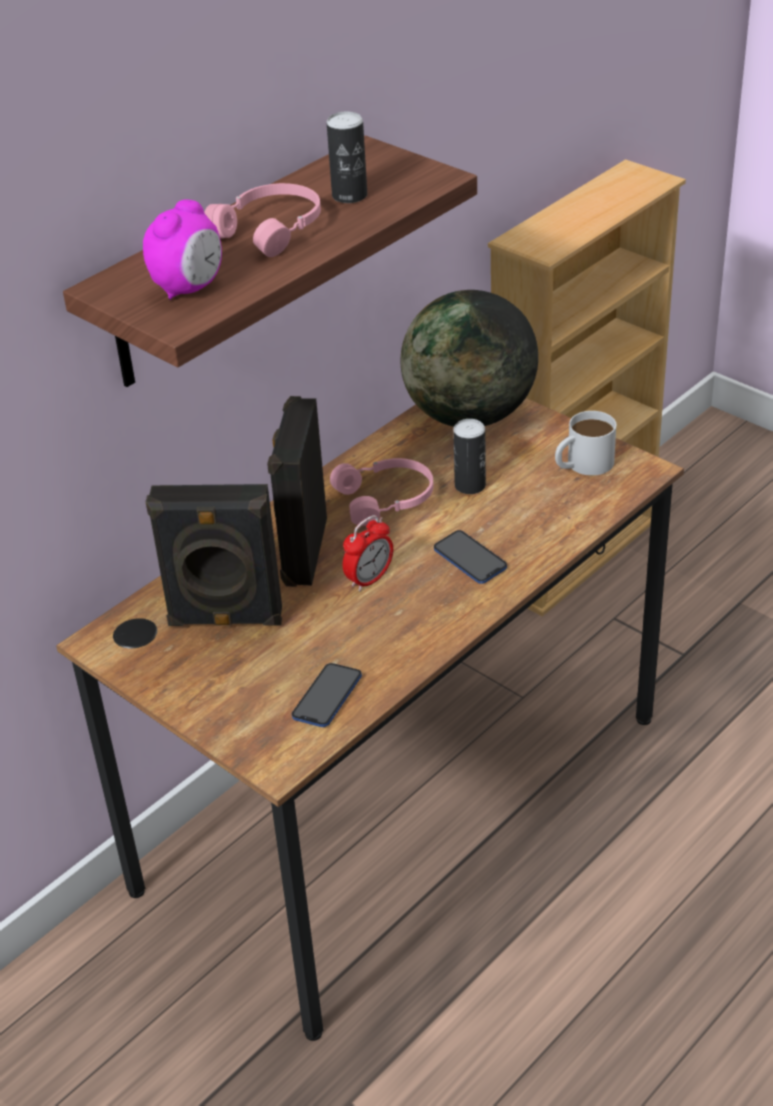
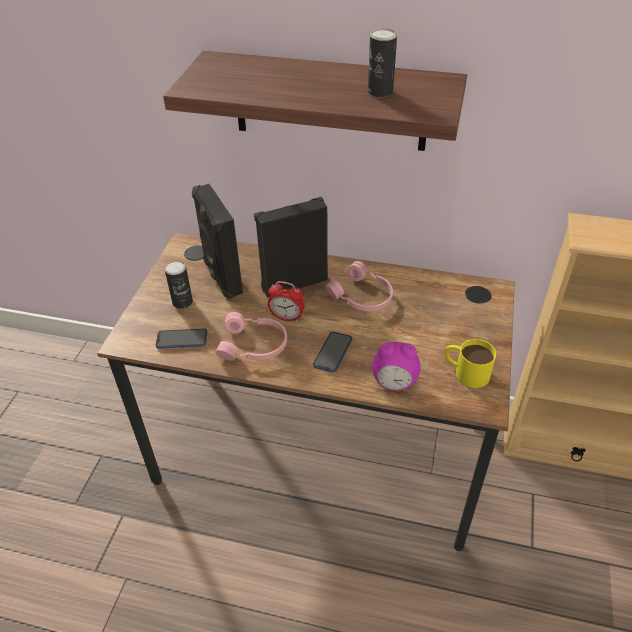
camera: 60 degrees right, 5 degrees up
alarm clock [143,199,222,300] -> alarm clock moved to [372,342,421,390]
pink headphones [204,183,321,257] -> pink headphones moved to [215,312,287,361]
globe [401,290,538,427] -> none
can [453,419,486,494] -> can moved to [165,261,193,309]
white mug [555,411,616,476] -> yellow mug [444,339,496,388]

